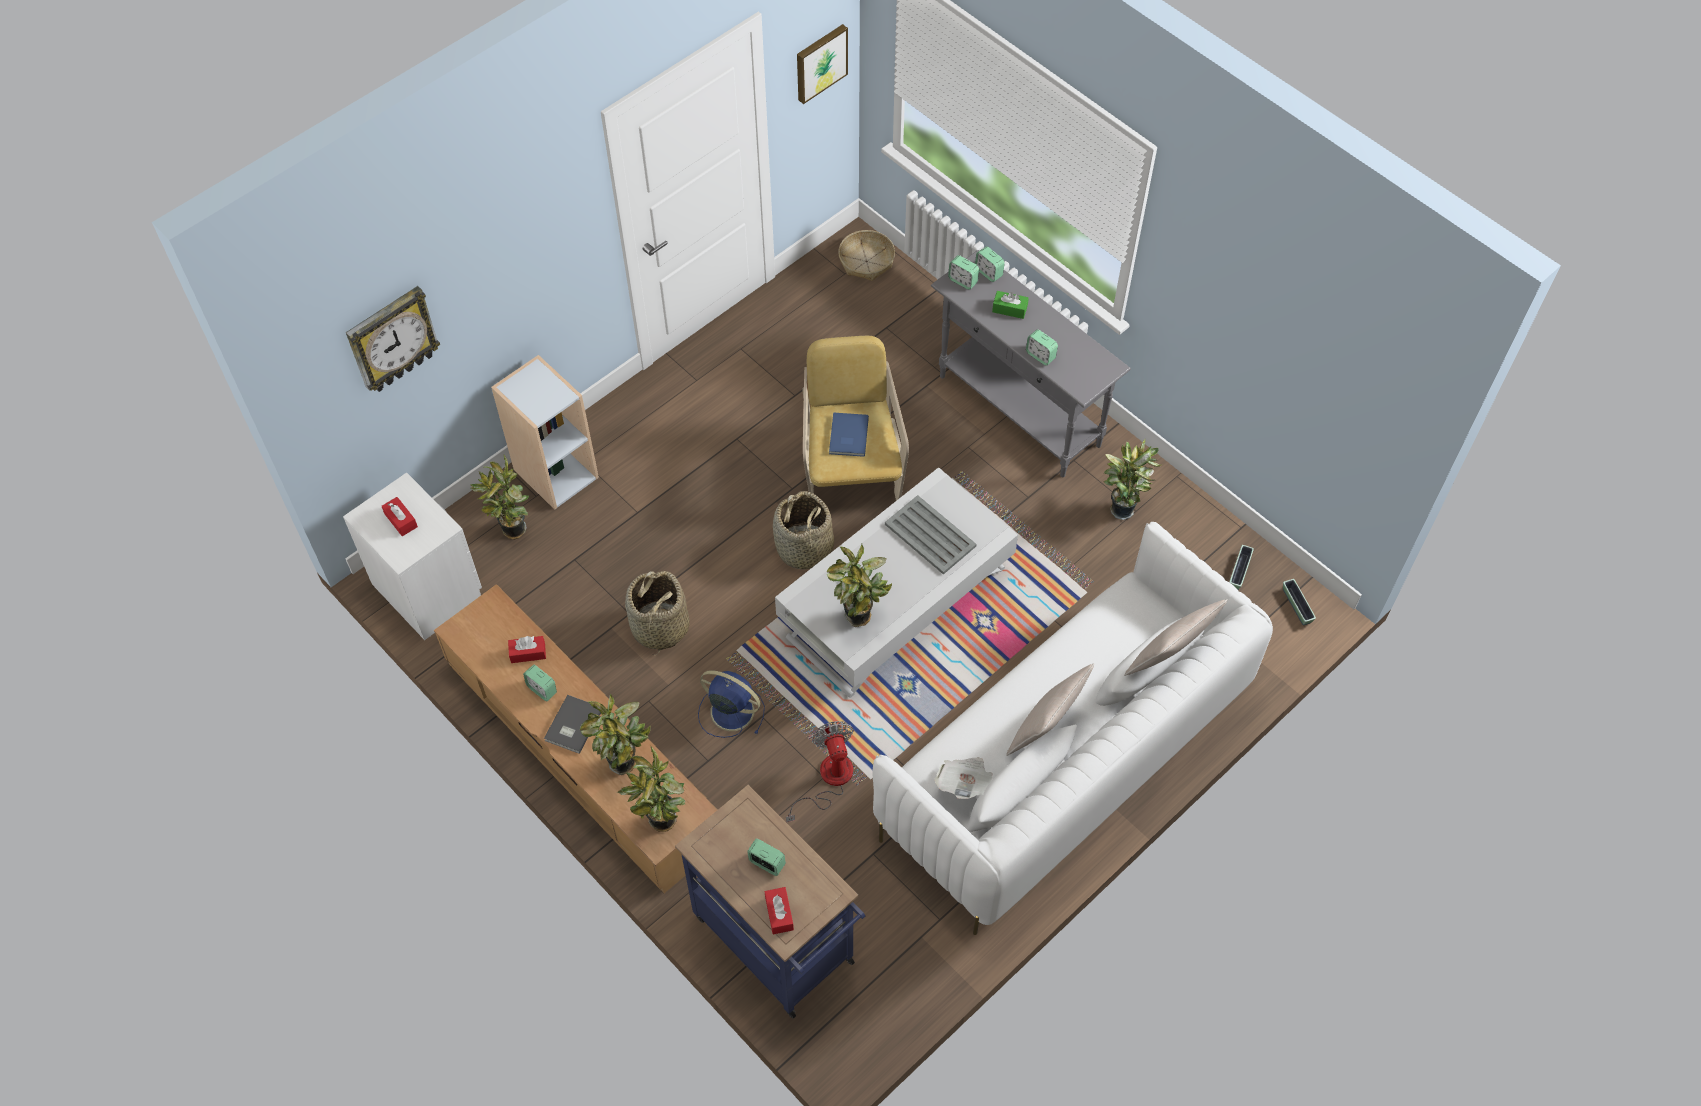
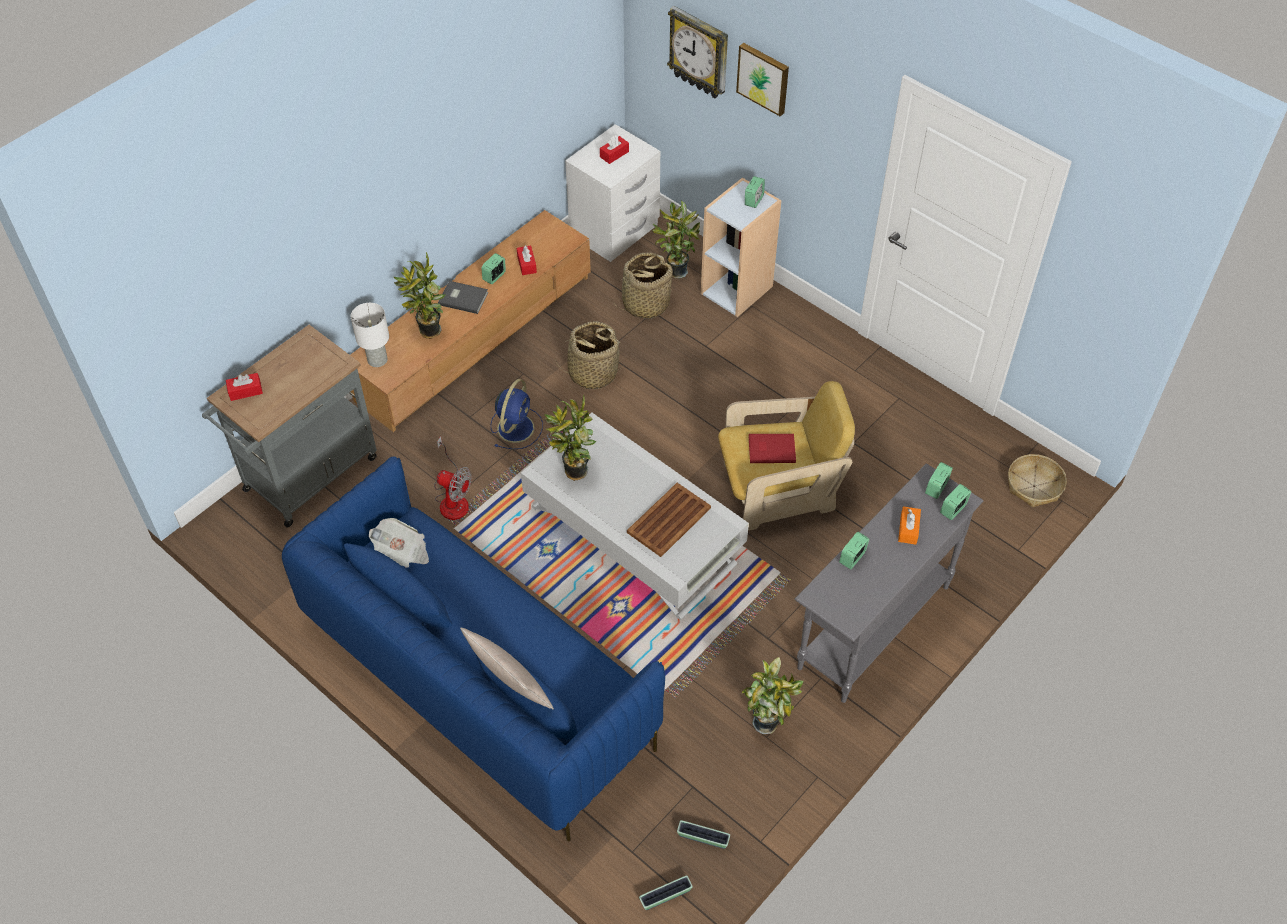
camera: 85 degrees right, 5 degrees down
potted plant [617,747,686,832] -> white table lamp [351,303,389,367]
blue cart [675,785,865,1019] -> grey cart [202,325,377,527]
alarm clock [747,838,786,876] -> alarm clock moved to [745,176,765,208]
basket [773,491,834,569] -> basket moved to [612,252,673,319]
fan [786,721,854,823] -> fan turned 45 degrees clockwise [434,436,472,520]
picture [797,24,848,104] -> picture moved to [736,43,789,116]
blue book [829,412,869,457] -> red book [749,434,796,463]
white sofa [872,522,1273,935] -> blue sofa [282,457,665,841]
grey tray [885,495,976,575] -> brown tray [627,483,711,557]
green tissue box [992,291,1029,319] -> orange tissue box [898,506,921,544]
beige pillow [1006,663,1094,756] -> none

